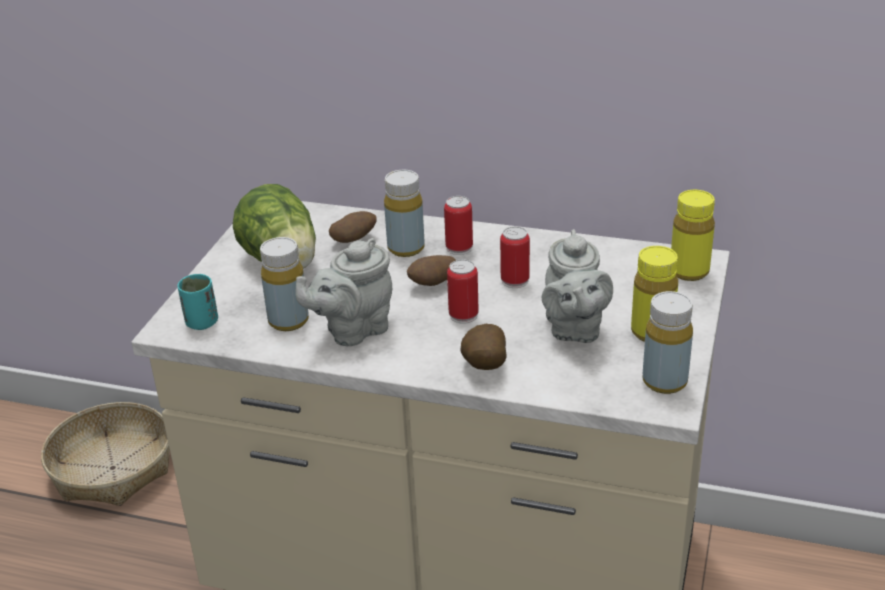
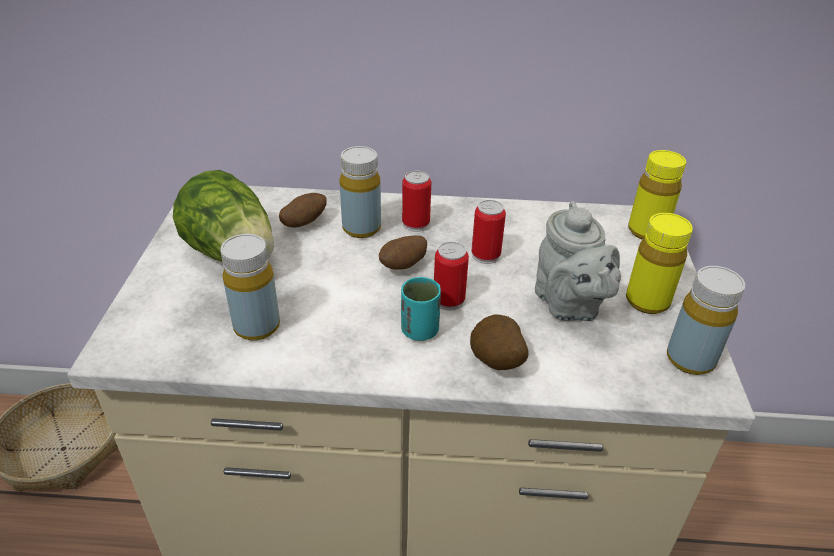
camera: 15 degrees left, 5 degrees up
turquoise cup [177,274,218,330] -> turquoise cup moved to [401,277,441,341]
grey teapot [295,238,392,346] -> none

